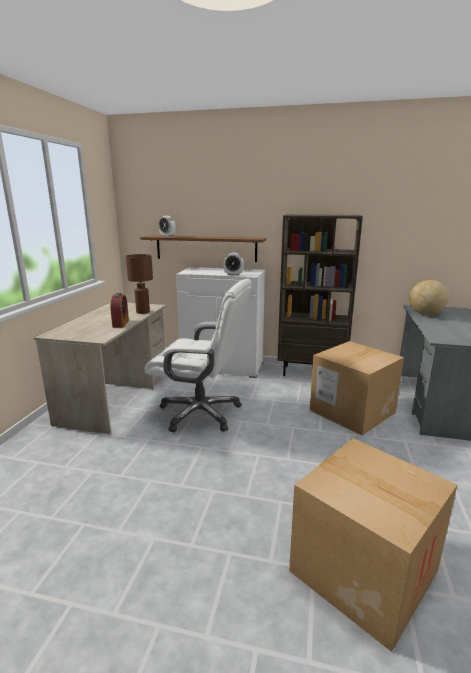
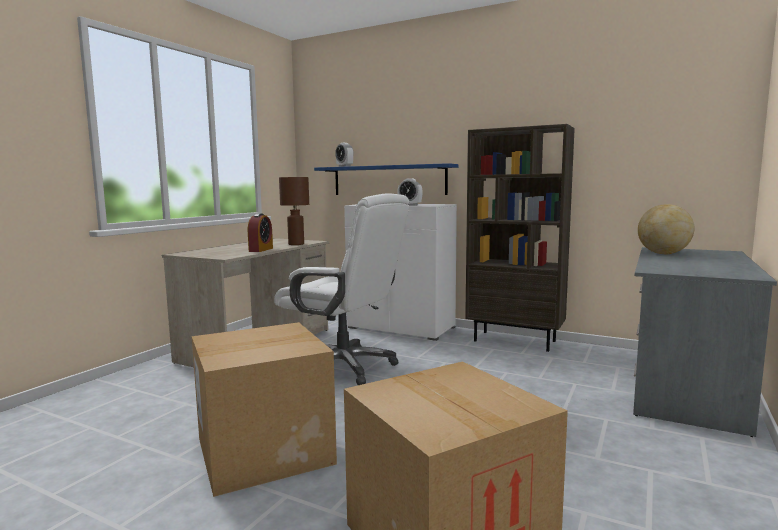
camera: 15 degrees right, 10 degrees down
brown shelf [140,235,266,262] -> blue shelf [314,163,458,195]
cardboard box [310,341,404,435] -> cardboard box moved to [192,322,337,497]

